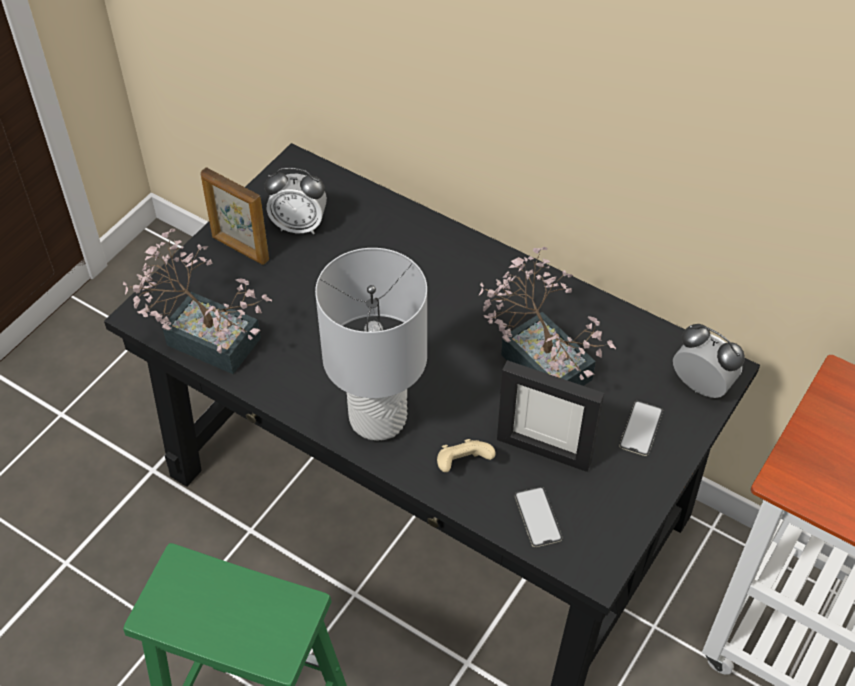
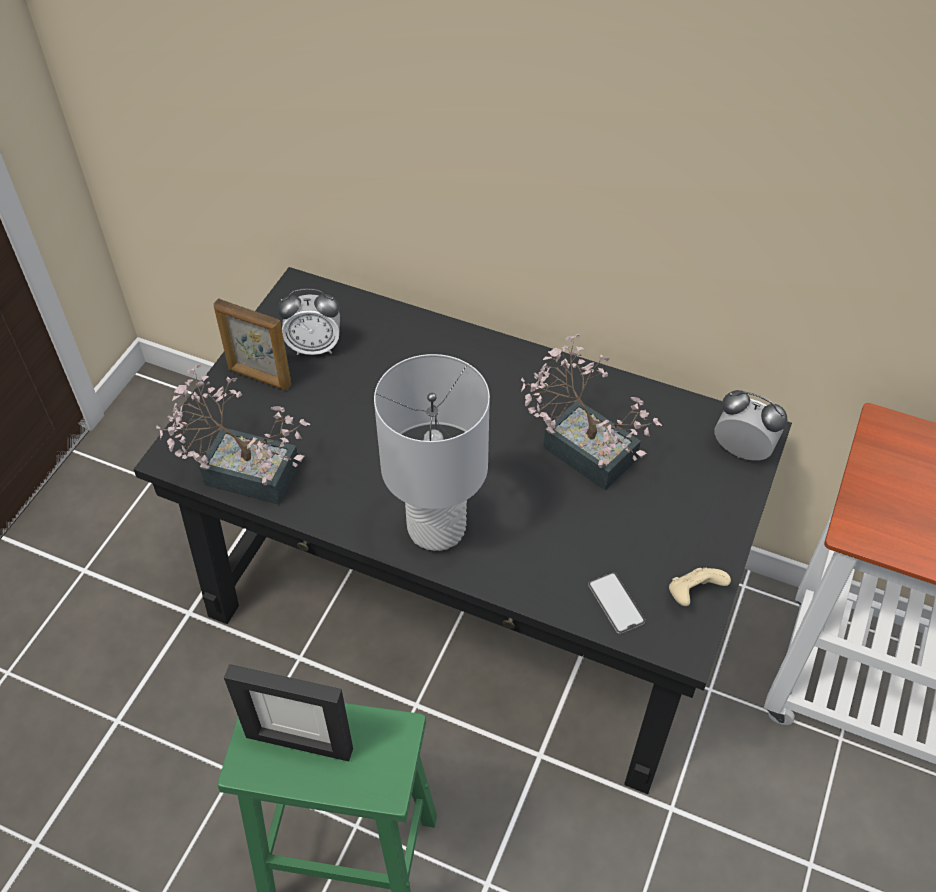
camera: 10 degrees left, 0 degrees up
beige game controller [437,439,496,472] -> beige game controller moved to [669,567,731,606]
picture frame [497,360,604,472] -> picture frame moved to [224,664,353,762]
phone [619,401,663,456] -> none

